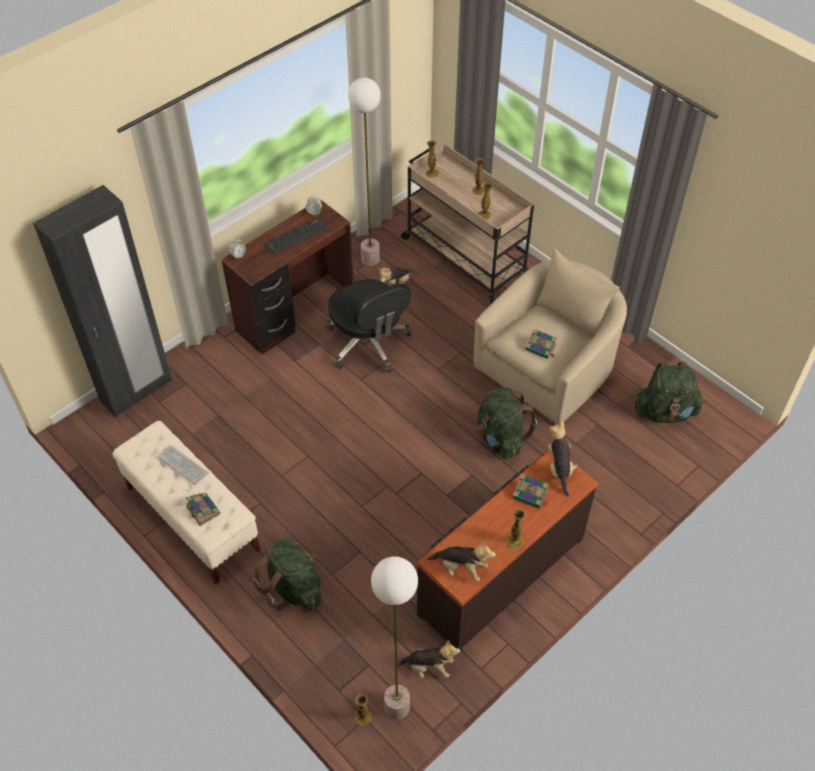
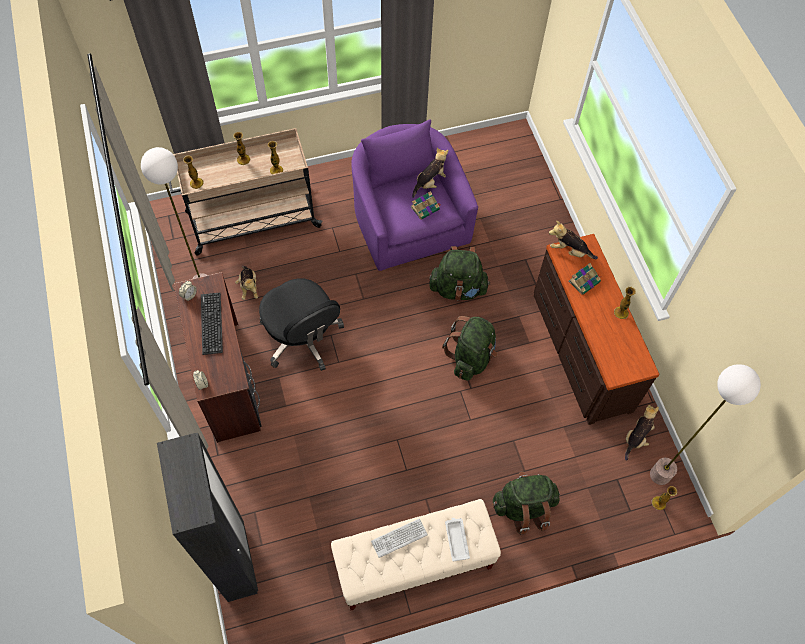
camera: 65 degrees left, 10 degrees up
book [186,492,220,526] -> white tray [445,518,470,561]
black office chair [326,279,411,373] -> black office chair turned 60 degrees clockwise [259,278,344,371]
plush toy [427,540,496,581] -> plush toy moved to [412,148,448,198]
beige armchair [474,249,627,425] -> purple armchair [351,119,478,271]
green backpack [635,362,704,423] -> green backpack moved to [442,316,498,381]

